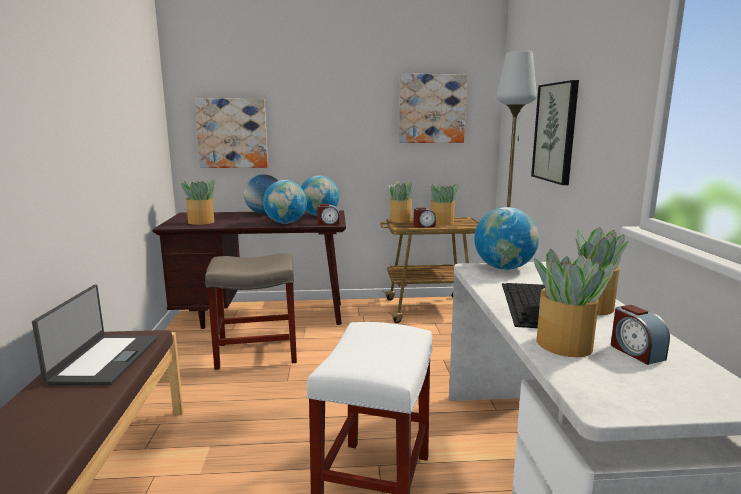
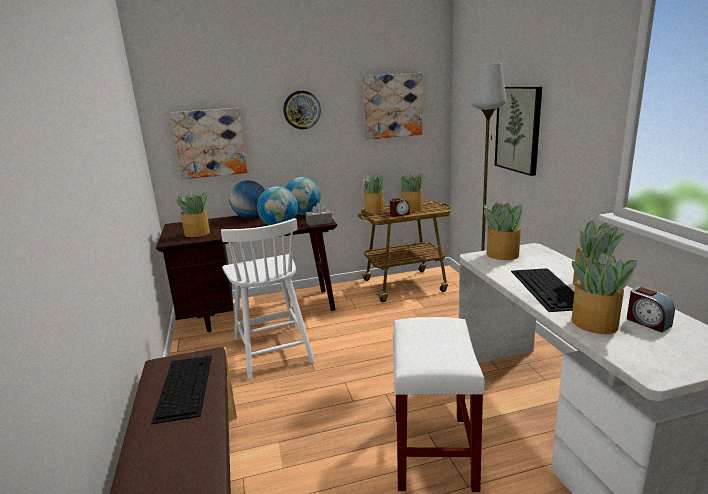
camera: 10 degrees left, 5 degrees up
laptop [32,284,157,385] -> keyboard [151,356,212,424]
beige stool [205,253,297,370] -> white chair [221,218,315,379]
alarm clock [317,204,339,225] -> grey tissue box [306,203,332,226]
globe [474,207,539,270] -> potted plant [484,202,523,260]
none -> wall clock [283,91,321,130]

